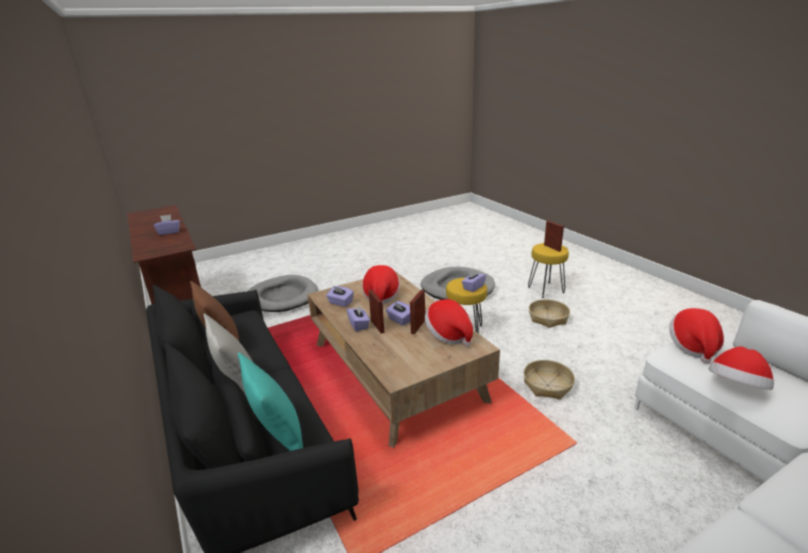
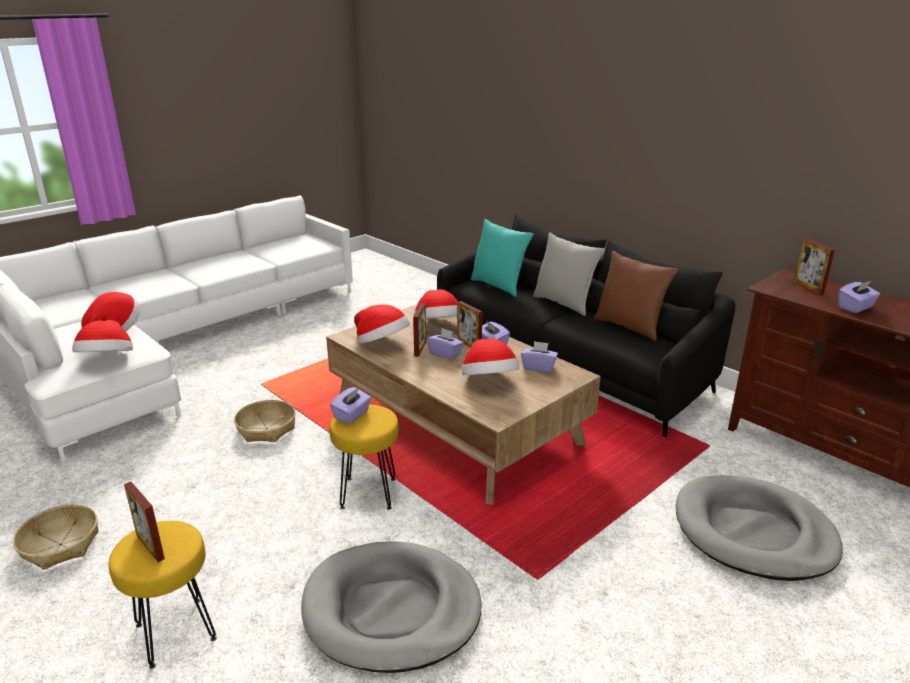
camera: 165 degrees right, 0 degrees up
basket [529,299,570,328] -> basket moved to [13,504,99,570]
none -> hat [414,289,458,320]
none -> picture frame [794,239,835,295]

